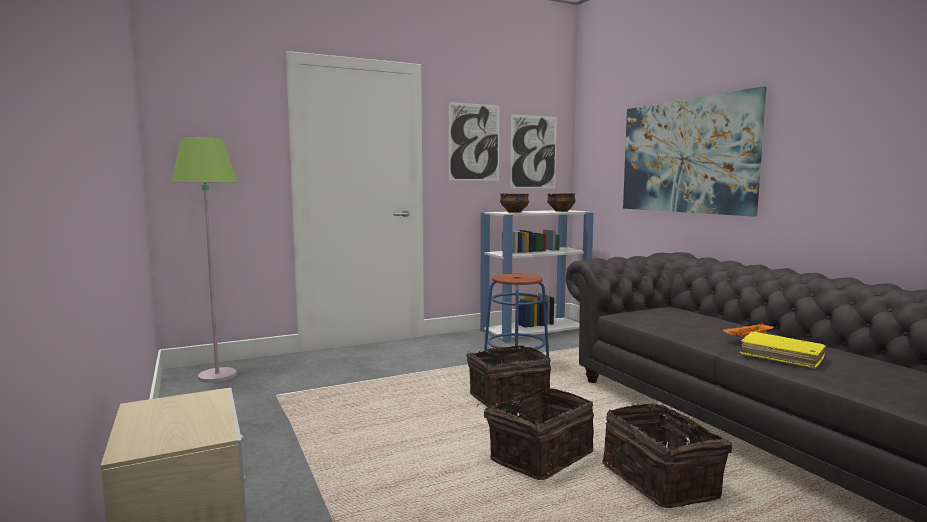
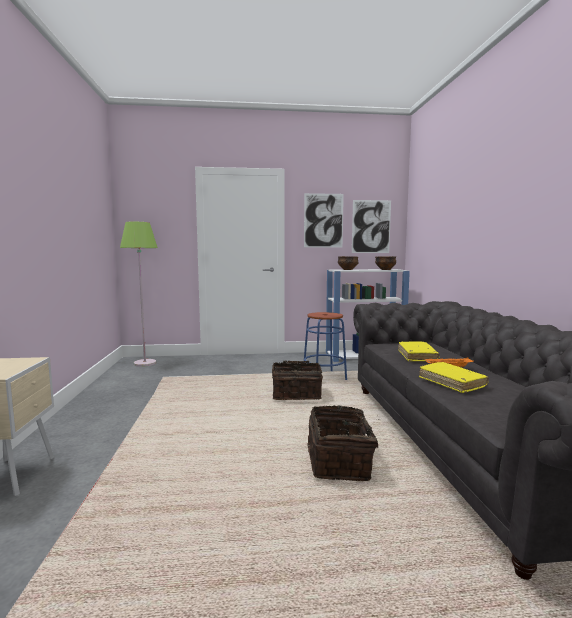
camera: 20 degrees right, 0 degrees up
basket [478,388,594,480] -> none
picture [623,86,767,216] -> none
none -> yellow book [398,341,439,361]

